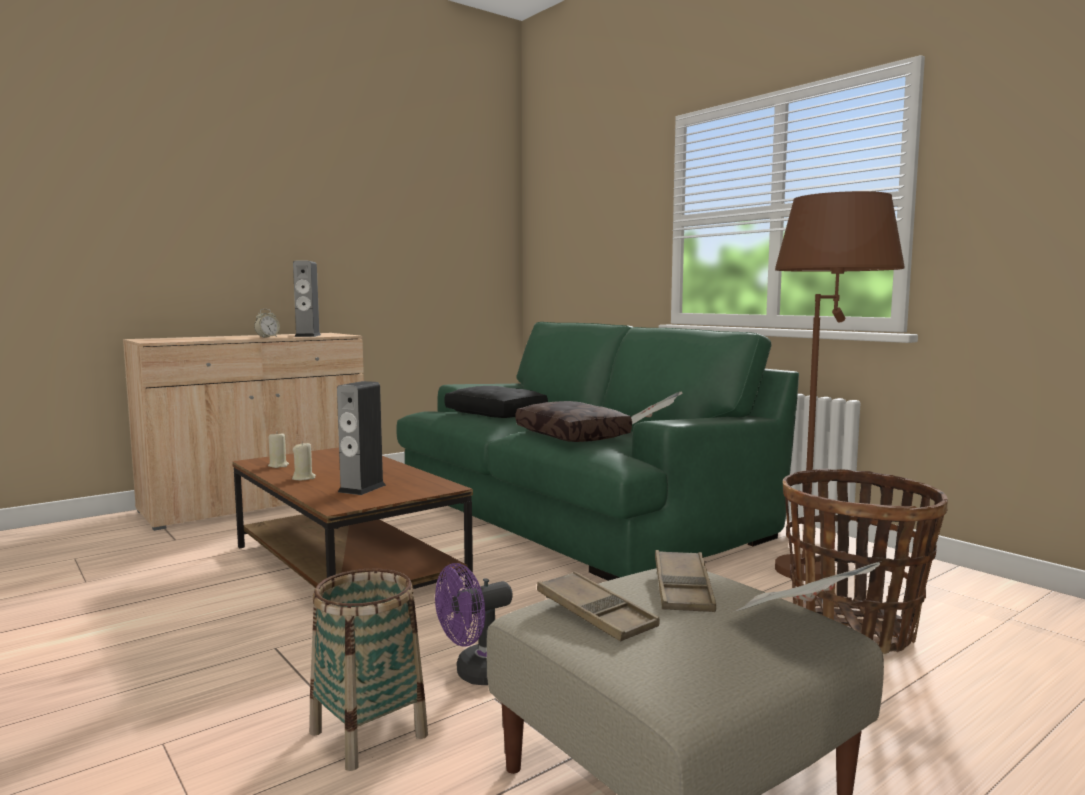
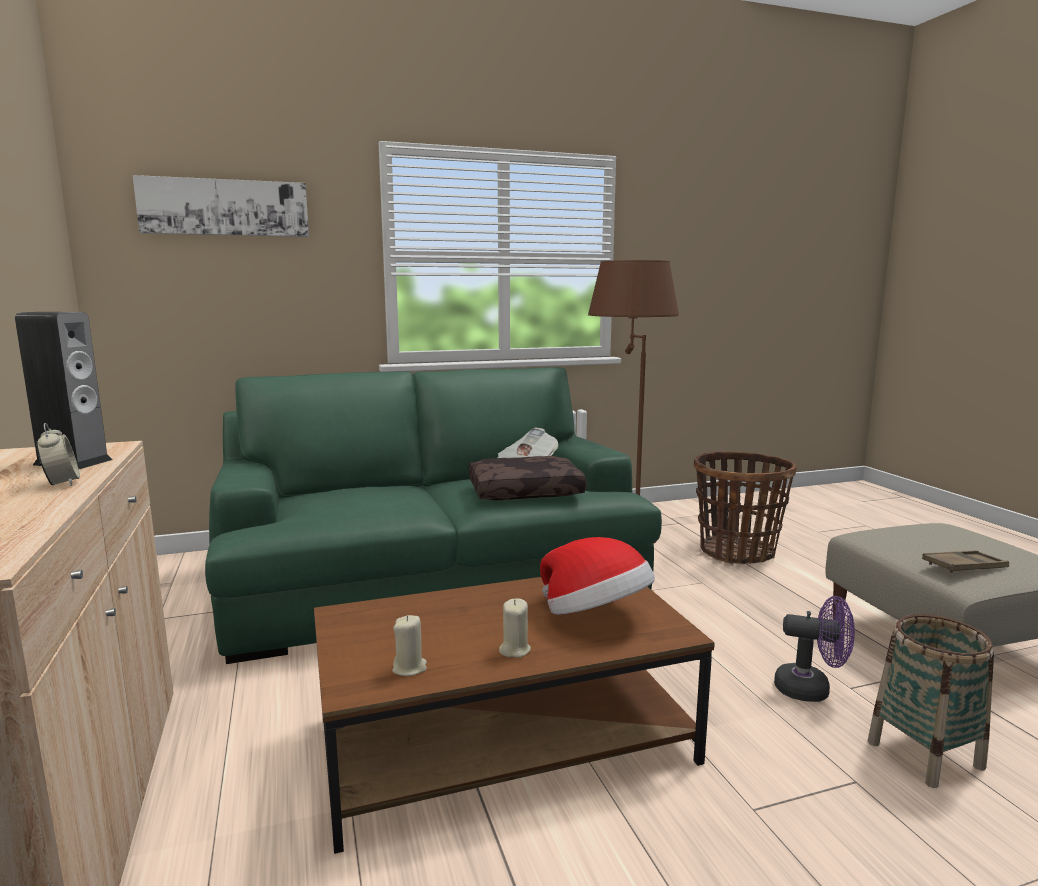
camera: 70 degrees left, 5 degrees up
speaker [337,381,386,495] -> hat [540,537,655,615]
purple fan [435,563,513,685] -> purple fan turned 60 degrees counterclockwise [774,596,855,702]
black pillow [444,386,548,418] -> none
brown tray [655,550,716,612] -> none
newspaper [730,561,882,613] -> none
none -> picture [133,175,309,237]

